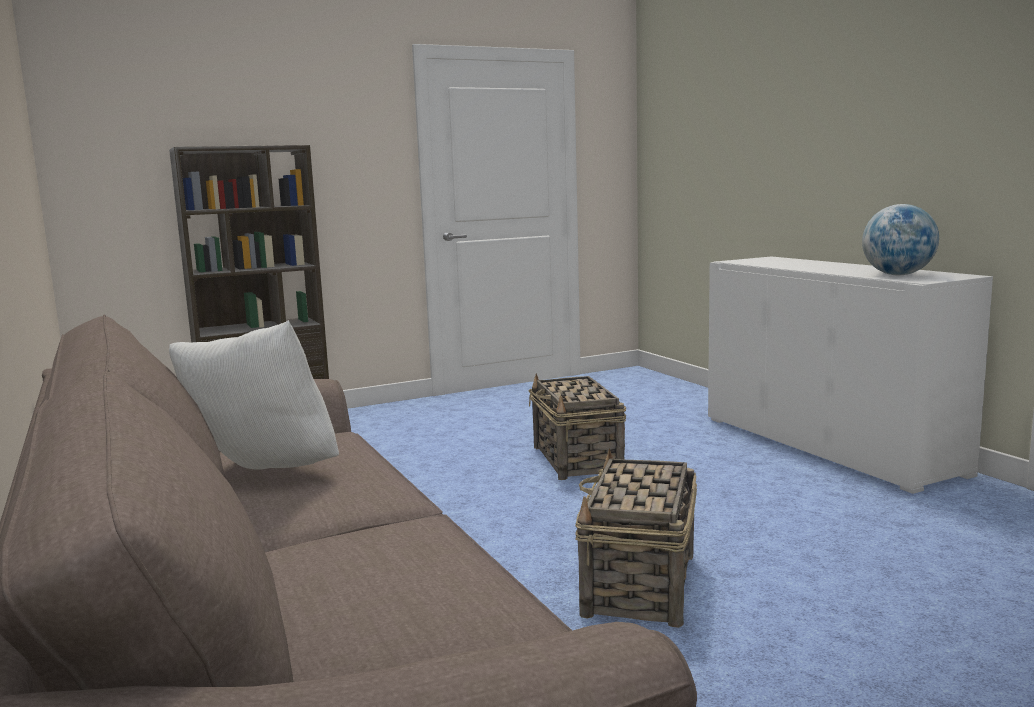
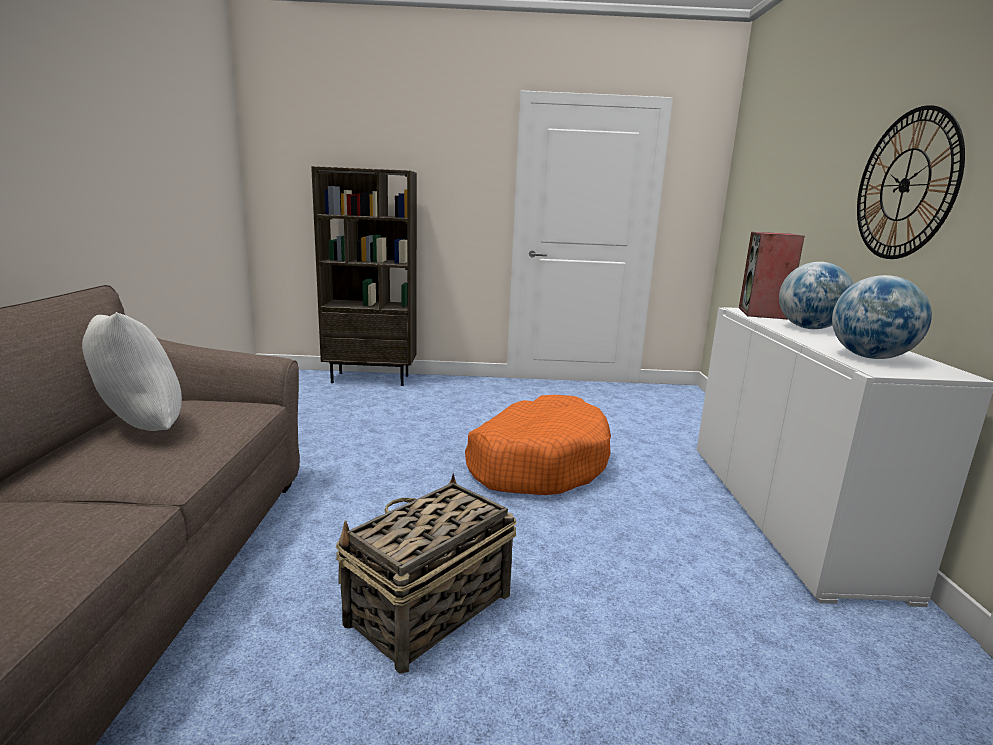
camera: 25 degrees right, 5 degrees up
basket [529,374,626,480] -> orange dog bed [465,395,611,495]
none -> speaker [739,232,805,319]
none -> globe [779,262,853,329]
none -> wall clock [857,105,965,259]

